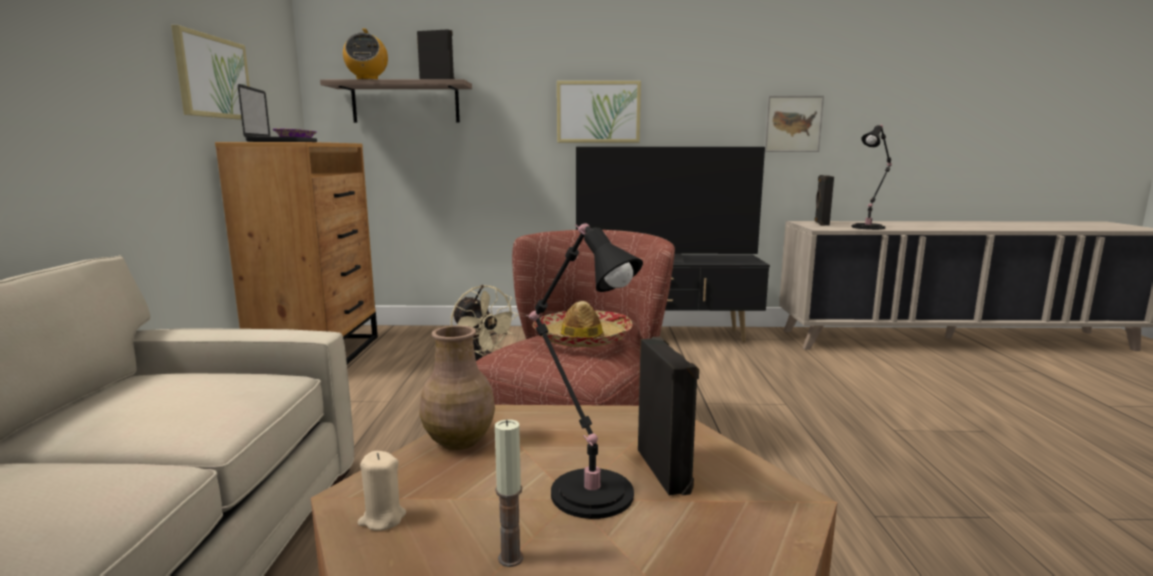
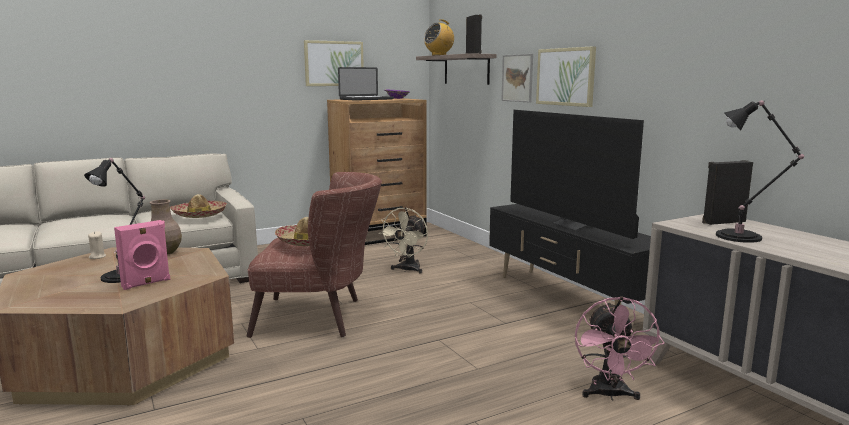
camera: 60 degrees right, 0 degrees up
candle [495,419,523,567] -> none
black speaker [638,336,699,496] -> pink speaker [114,220,170,290]
picture [765,95,824,152] -> picture moved to [501,54,533,103]
none -> hat [170,194,227,218]
none -> pink fan [575,297,664,401]

